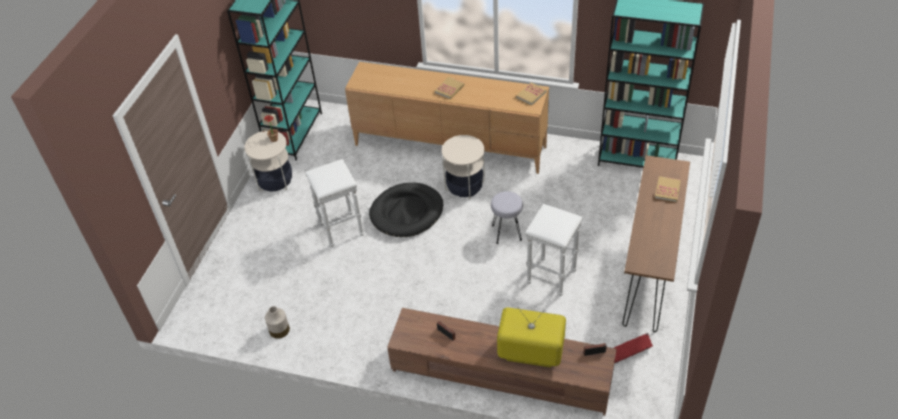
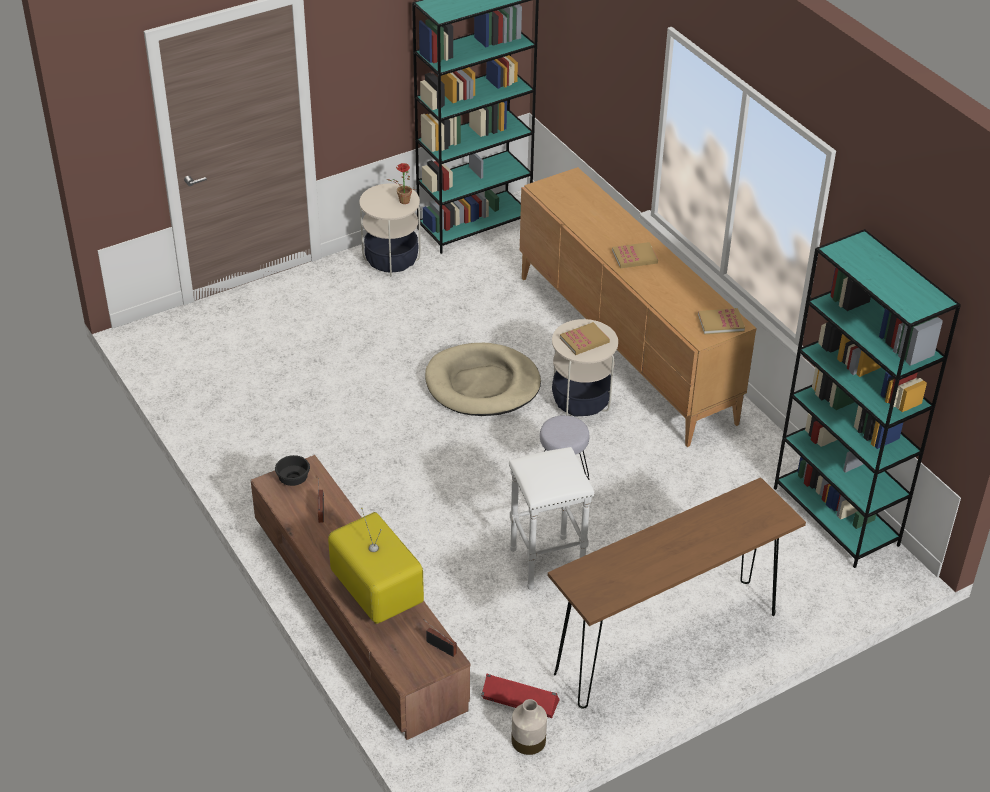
camera: 40 degrees right, 5 degrees down
beige vase [265,306,290,339] -> beige vase moved to [511,699,547,755]
white stool [305,159,364,247] -> none
black dog bed [369,182,443,237] -> beige dog bed [425,343,541,416]
book [655,176,681,202] -> book moved to [560,322,610,355]
none -> black bowl [275,455,310,486]

